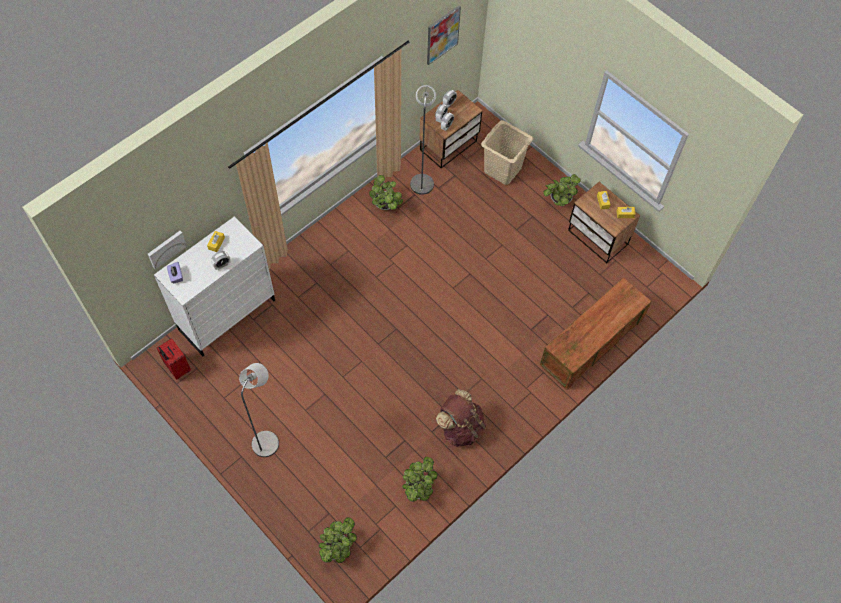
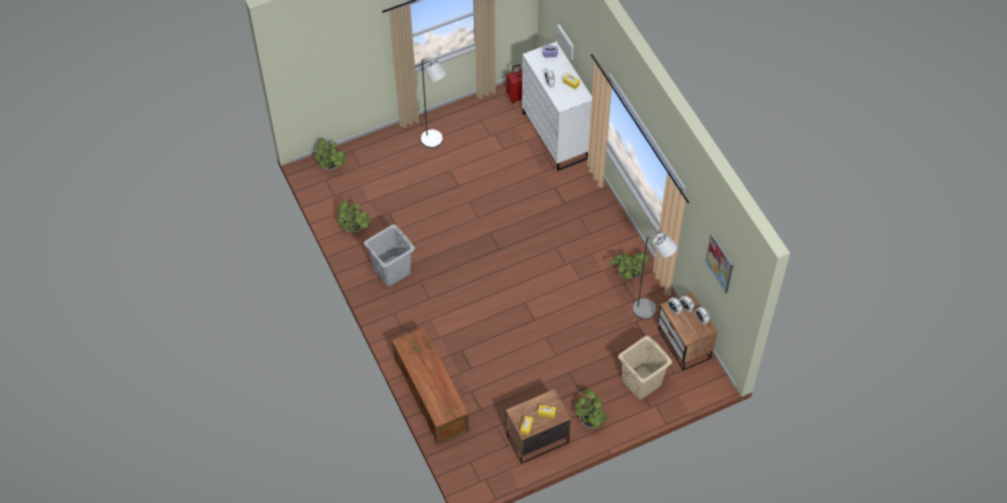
camera: 110 degrees right, 5 degrees down
brown backpack [436,389,486,447] -> grey laundry basket [364,224,415,286]

